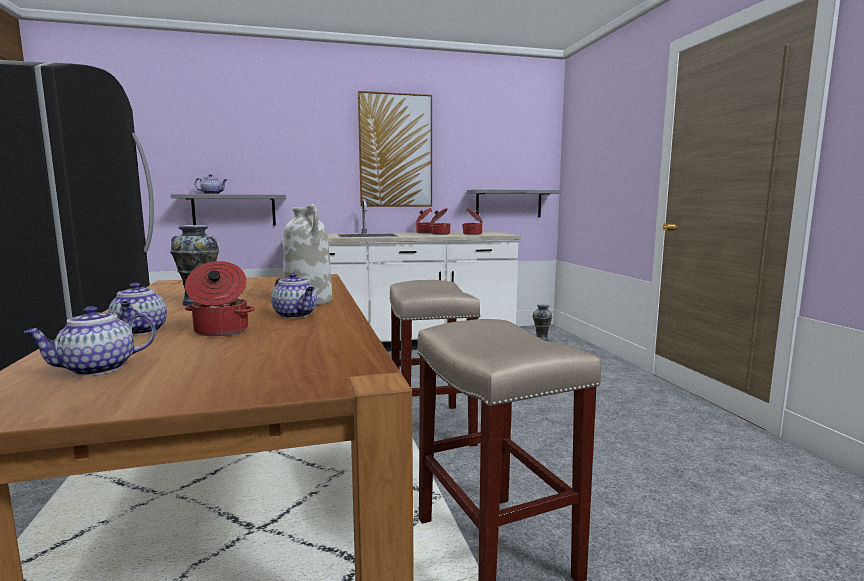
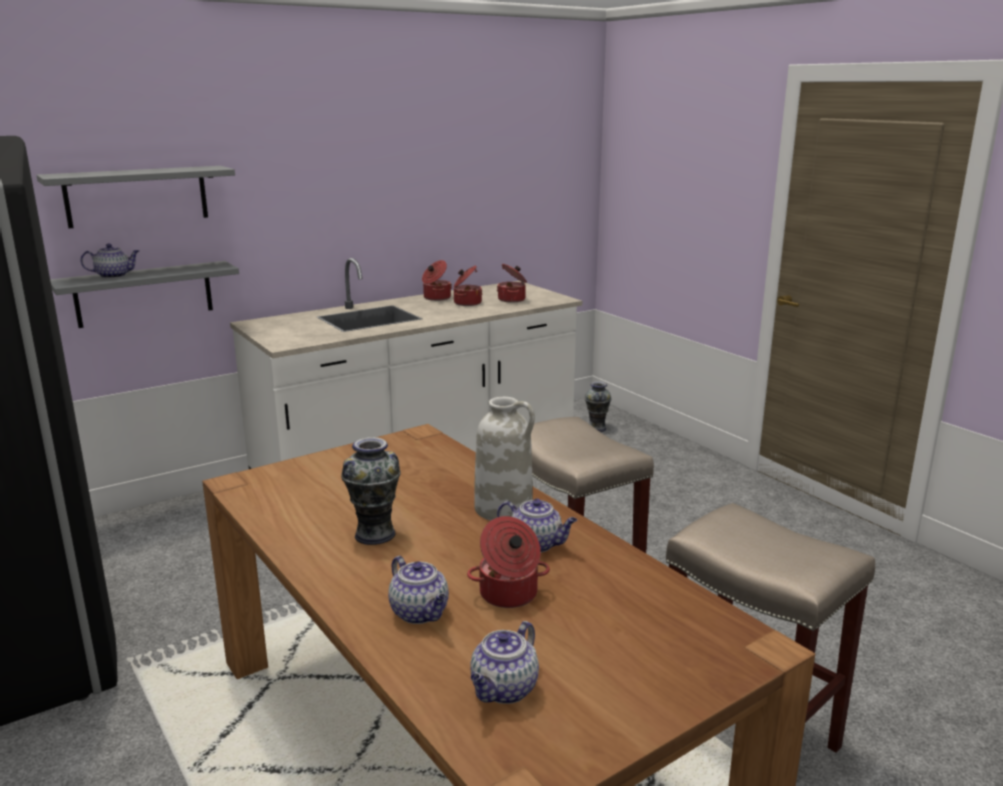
camera: 20 degrees left, 10 degrees up
picture [358,91,432,207] -> none
grey shelf [467,189,562,217] -> grey shelf moved to [36,166,235,228]

